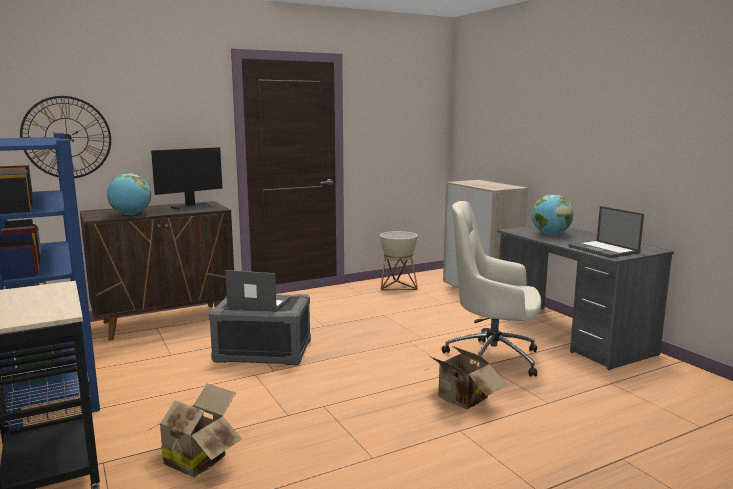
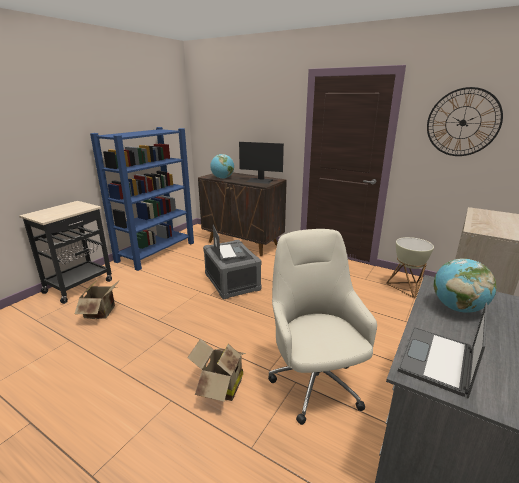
camera: 60 degrees right, 10 degrees up
wall clock [20,96,111,178] -> wall clock moved to [427,87,503,156]

